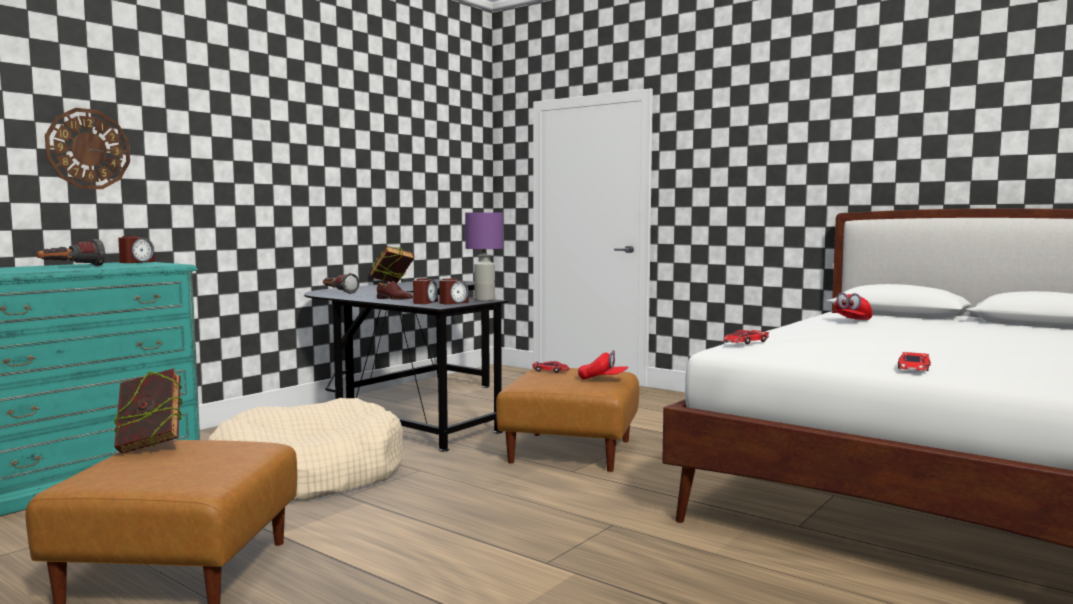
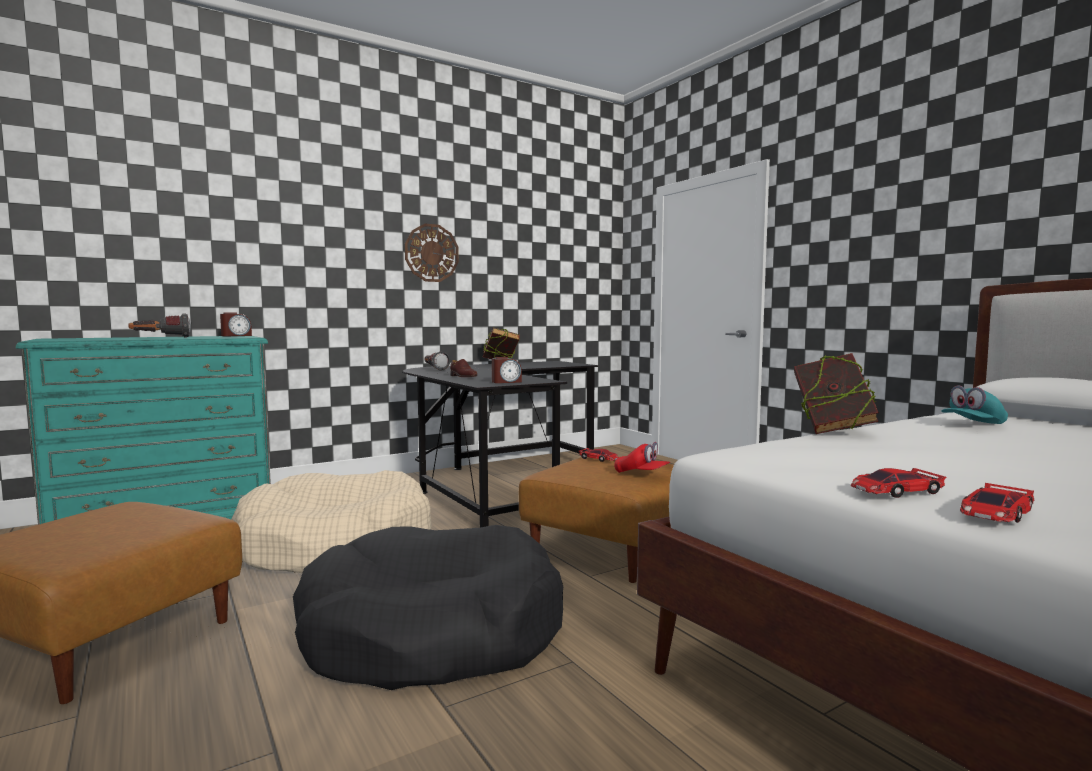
camera: 20 degrees right, 0 degrees up
wall clock [45,108,130,189] -> wall clock moved to [405,224,459,282]
book [114,368,182,454] -> book moved to [794,353,879,434]
alarm clock [413,278,438,304] -> none
purple table lamp [465,213,503,301] -> none
toy car [723,330,769,345] -> toy car moved to [851,468,947,498]
red cap [832,292,873,320] -> turquoise cap [941,385,1008,424]
none -> black dog bed [293,525,563,690]

